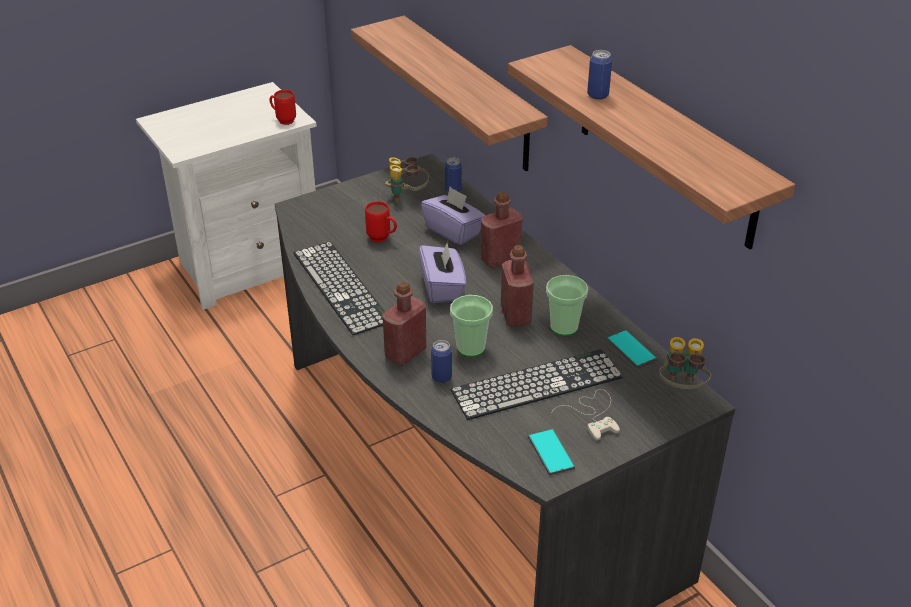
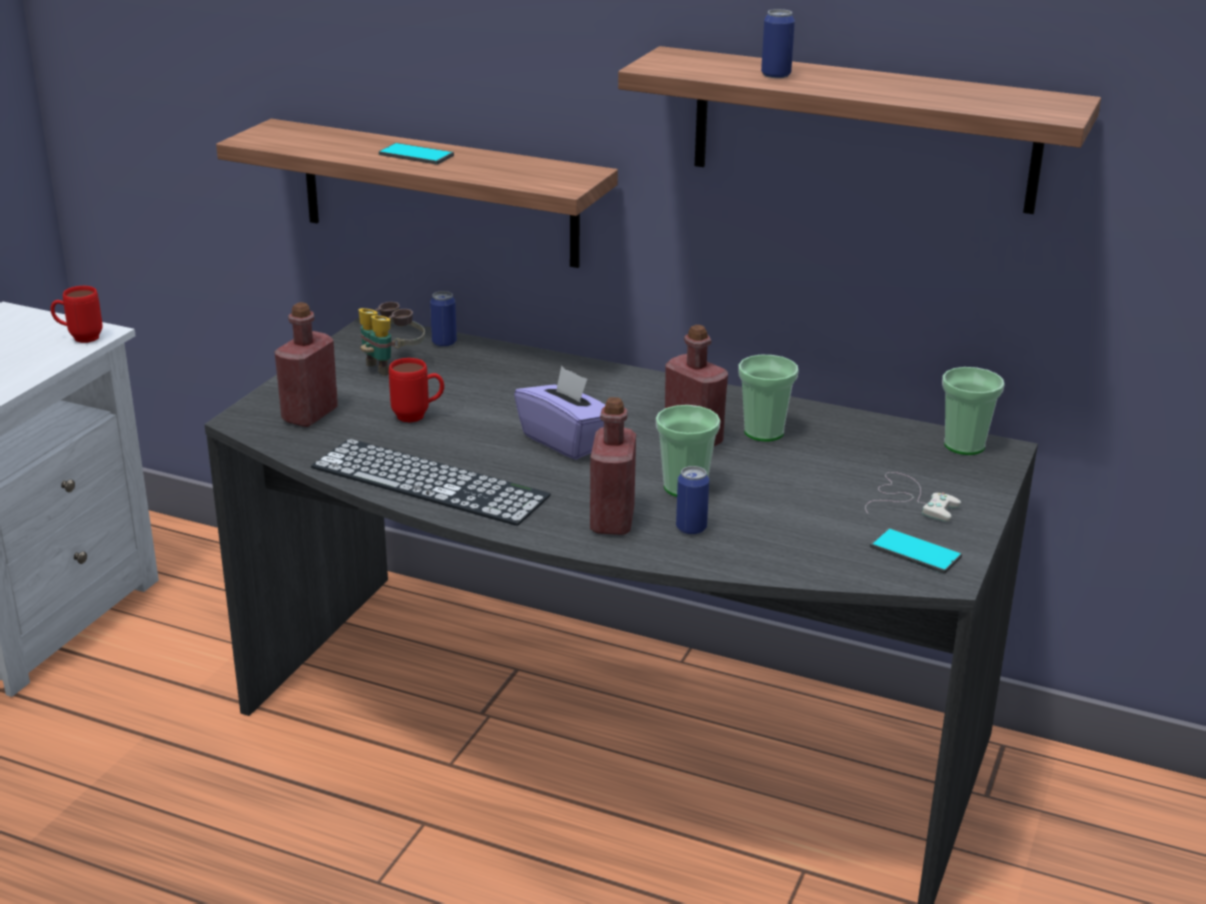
camera: 35 degrees left, 10 degrees down
purple tissue box [421,187,485,245] -> none
keyboard [450,349,622,420] -> none
red bottle [481,192,523,268] -> red bottle moved to [275,302,338,427]
phone [607,330,657,368] -> phone moved to [379,143,454,165]
binoculars [659,337,711,389] -> cup [942,367,1005,455]

